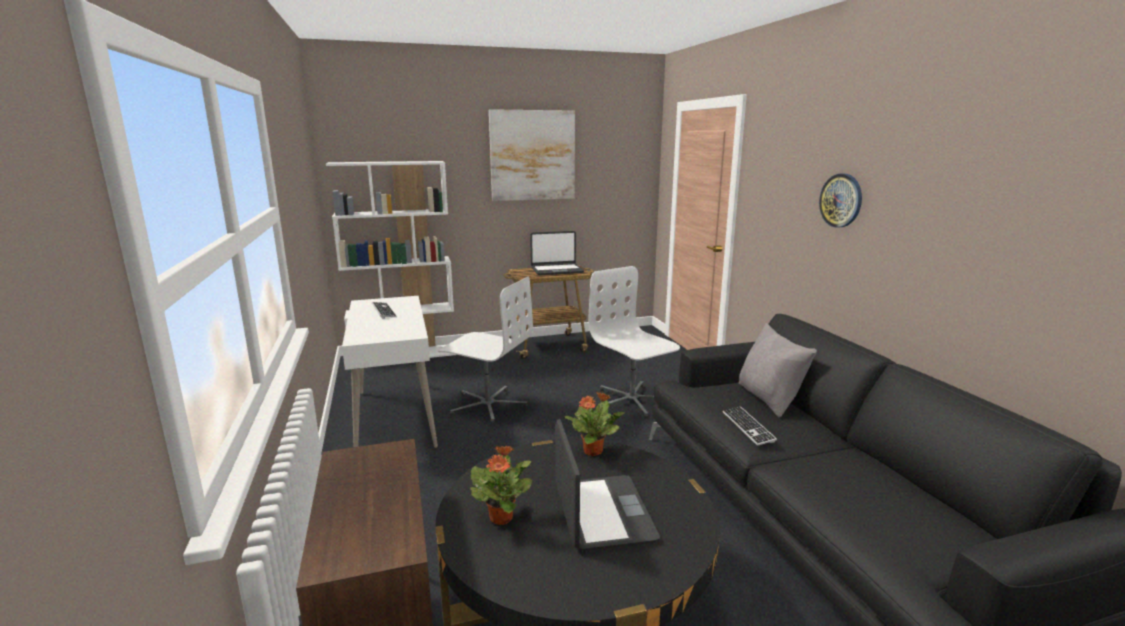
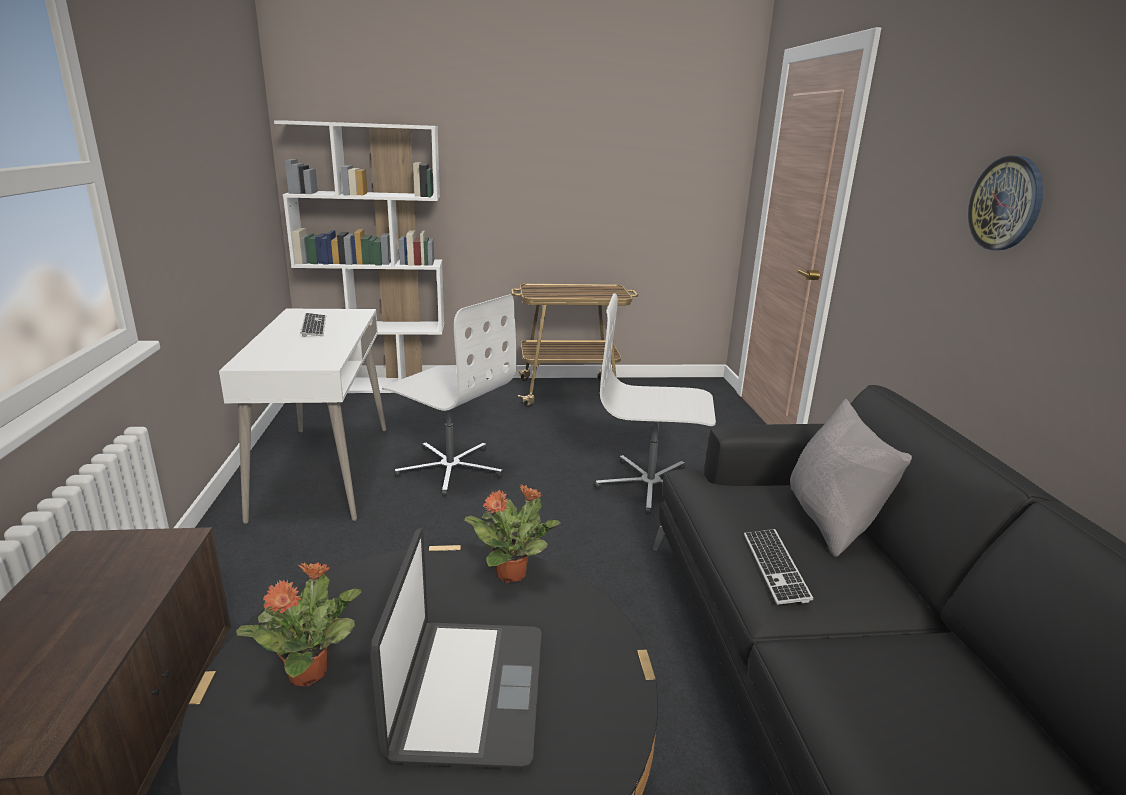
camera: 10 degrees right, 5 degrees up
picture [489,109,575,201] -> none
laptop [530,231,584,275] -> none
white office chair [588,266,680,419] -> white office chair turned 60 degrees counterclockwise [595,293,716,515]

